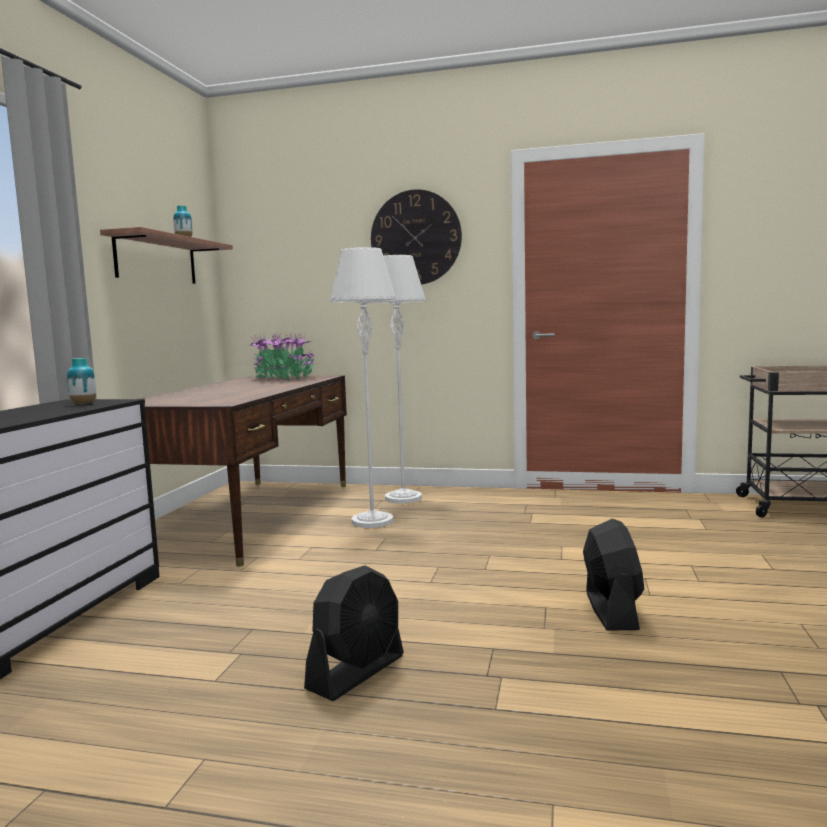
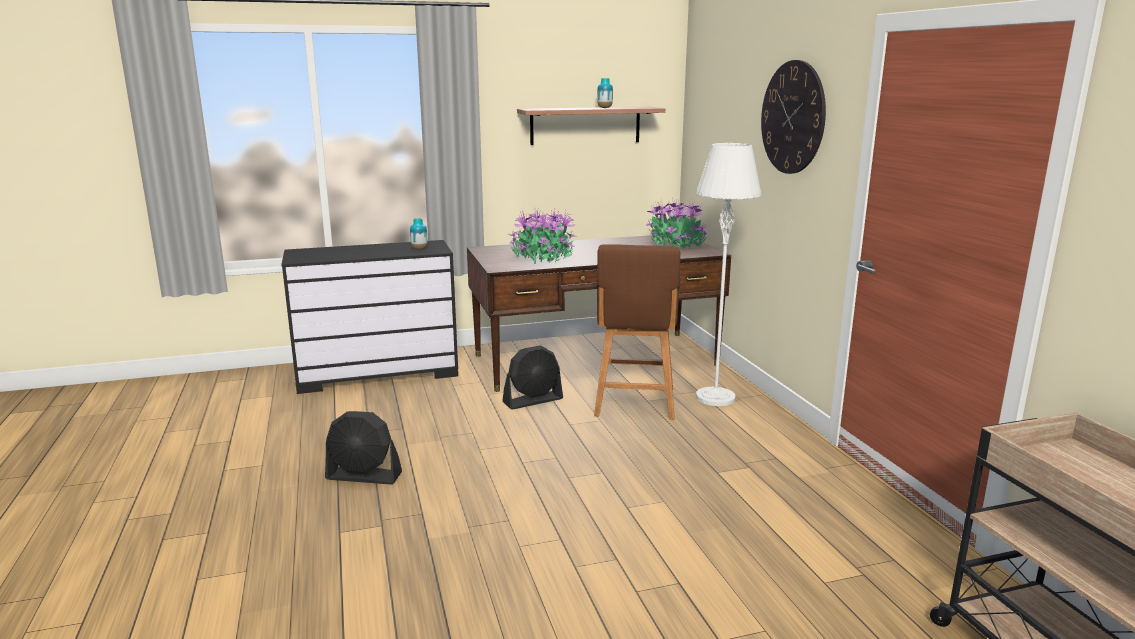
camera: 60 degrees right, 10 degrees up
white floor lamp [330,247,396,528] -> brown stool [594,244,680,420]
black fan [583,519,644,631] -> black fan moved to [502,345,563,410]
none -> potted plant [507,208,575,264]

